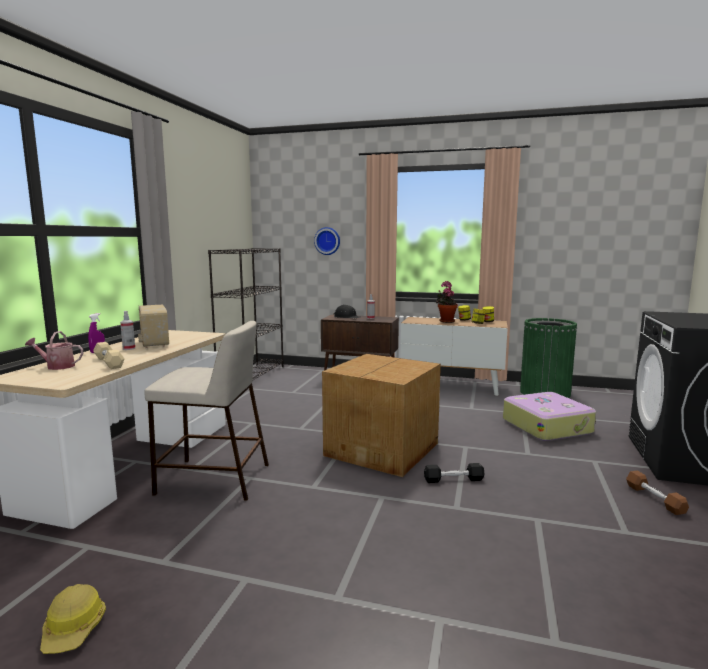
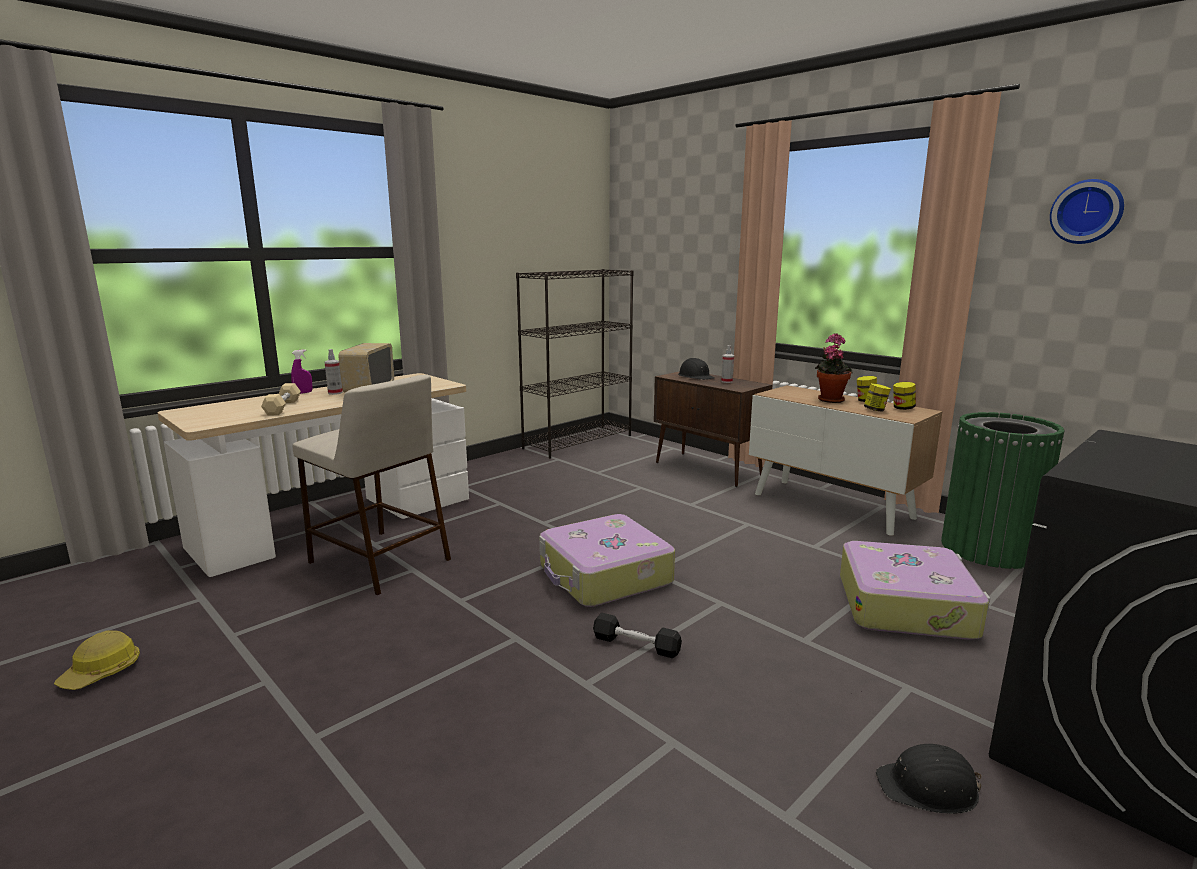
camera: 30 degrees right, 5 degrees up
watering can [25,331,83,370] -> none
wall clock [314,227,340,255] -> wall clock moved to [1050,179,1124,244]
cardboard box [322,354,441,477] -> suitcase [539,514,675,607]
brown dumbbell [626,471,689,515] -> black hard hat [876,744,982,814]

